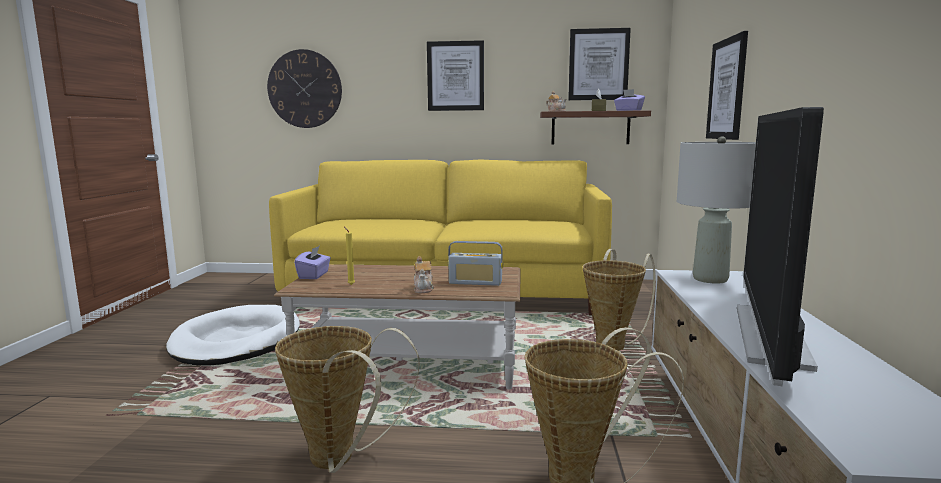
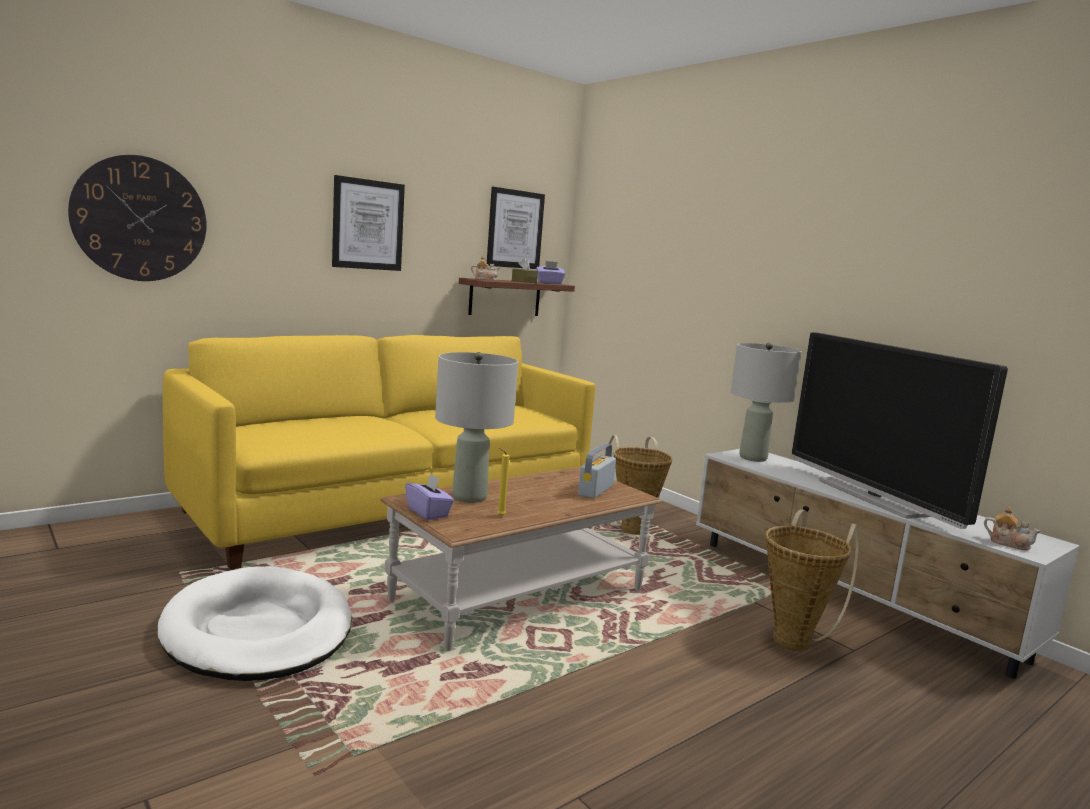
camera: 45 degrees left, 0 degrees up
basket [275,326,420,473] -> none
teapot [414,256,434,293] -> teapot moved to [984,507,1041,551]
radio [448,241,503,286] -> radio turned 150 degrees clockwise [578,444,616,499]
picture [706,31,748,140] -> none
none -> grey table lamp [435,352,518,503]

